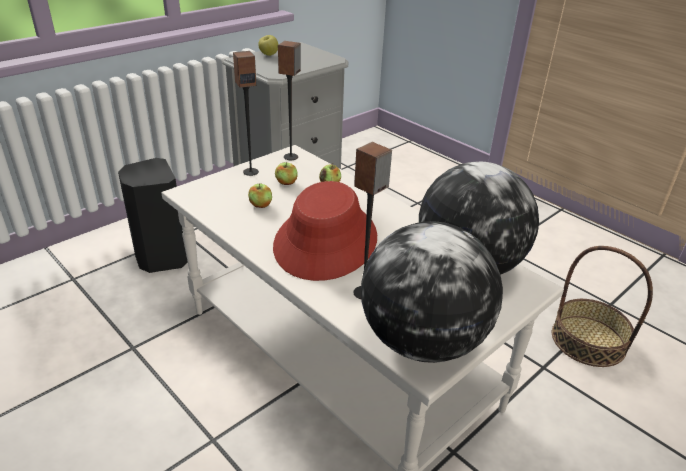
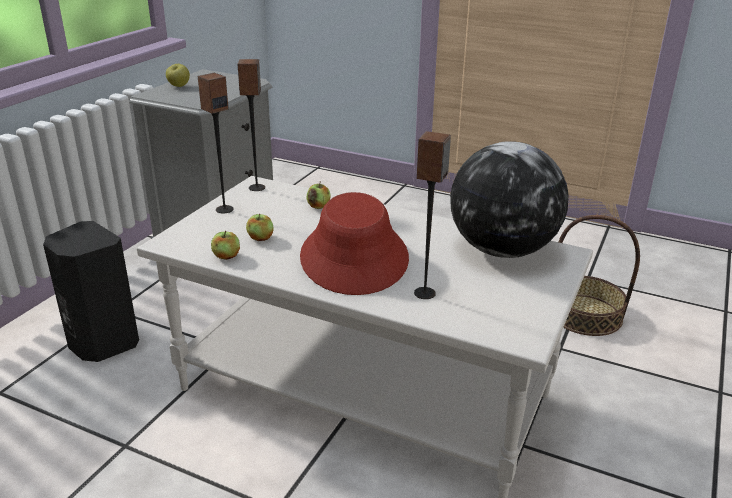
camera: 20 degrees left, 5 degrees down
apple [275,162,298,185] -> apple moved to [211,231,240,260]
globe [361,221,503,363] -> none

